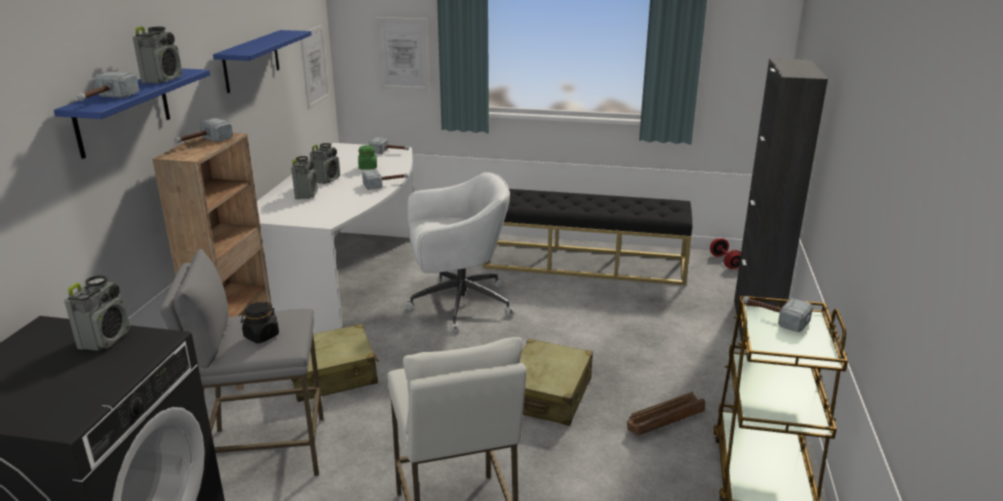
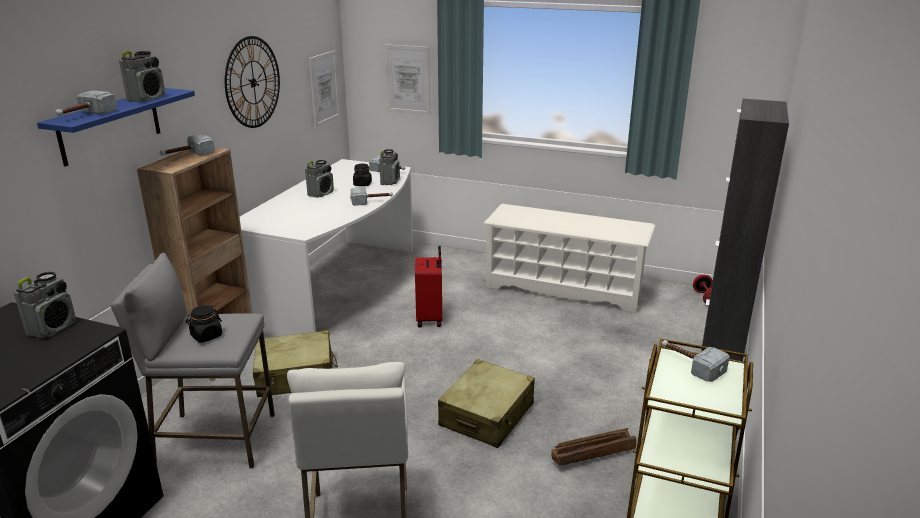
camera: 10 degrees right, 0 degrees up
blue shelf [213,30,311,93] -> wall clock [225,36,280,128]
radio [291,156,318,199] -> radio moved to [379,149,400,185]
green jar [358,145,377,170] -> black jar [353,164,372,186]
white office chair [405,172,514,332] -> red suitcase [415,246,442,327]
black bench [483,189,693,285] -> white shoe rack [484,204,655,313]

